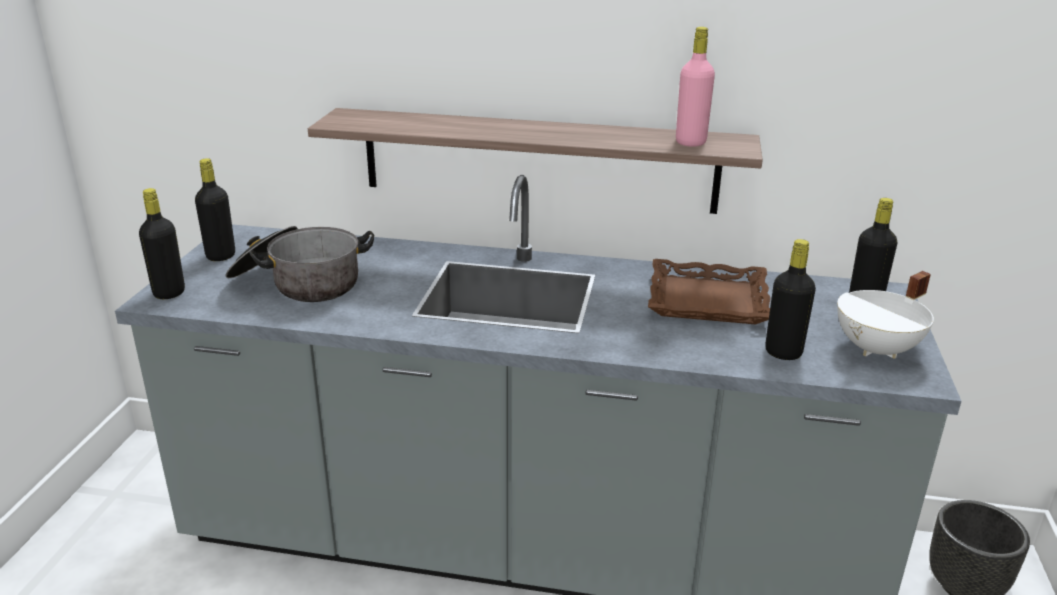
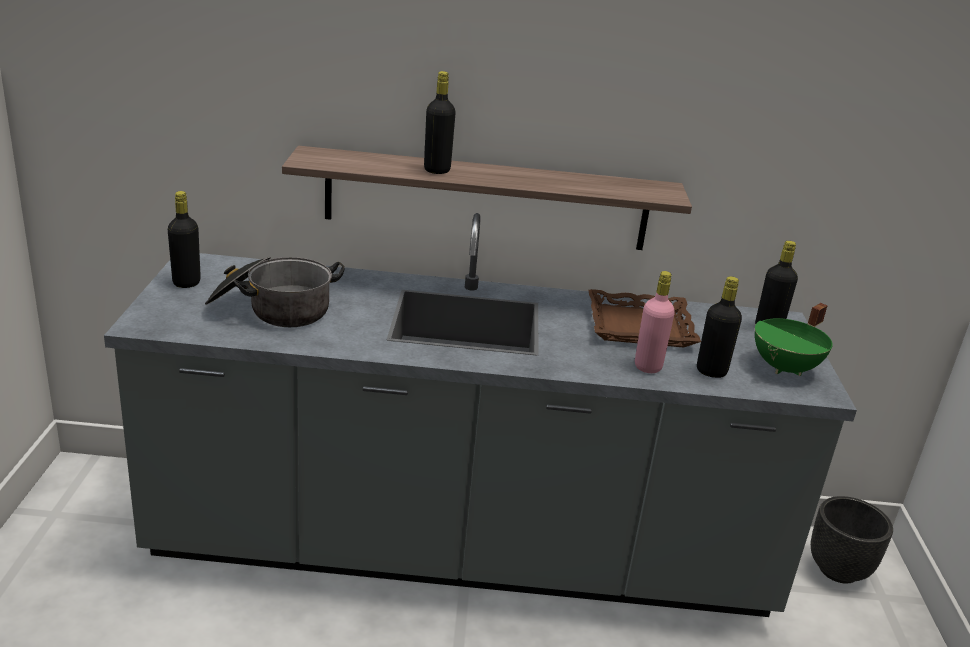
camera: 10 degrees left, 0 degrees up
black bottle [139,188,185,299] -> black bottle moved to [424,71,456,174]
pink bottle [676,27,715,147] -> pink bottle moved to [635,271,675,373]
white cooking pot [837,271,934,359] -> green cooking pot [755,303,833,376]

